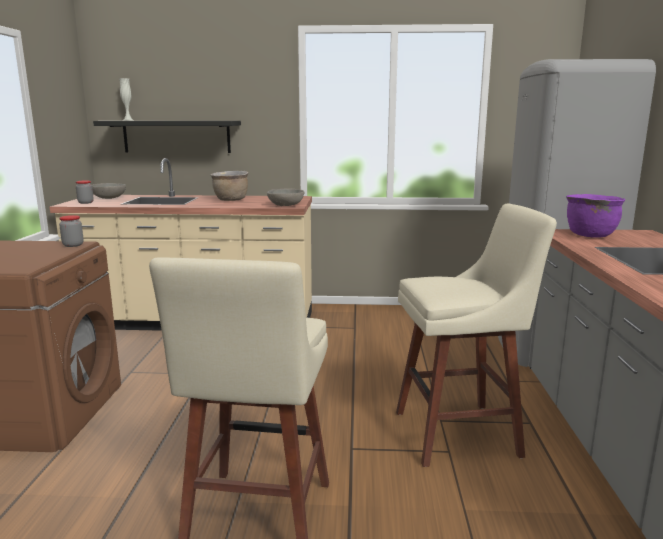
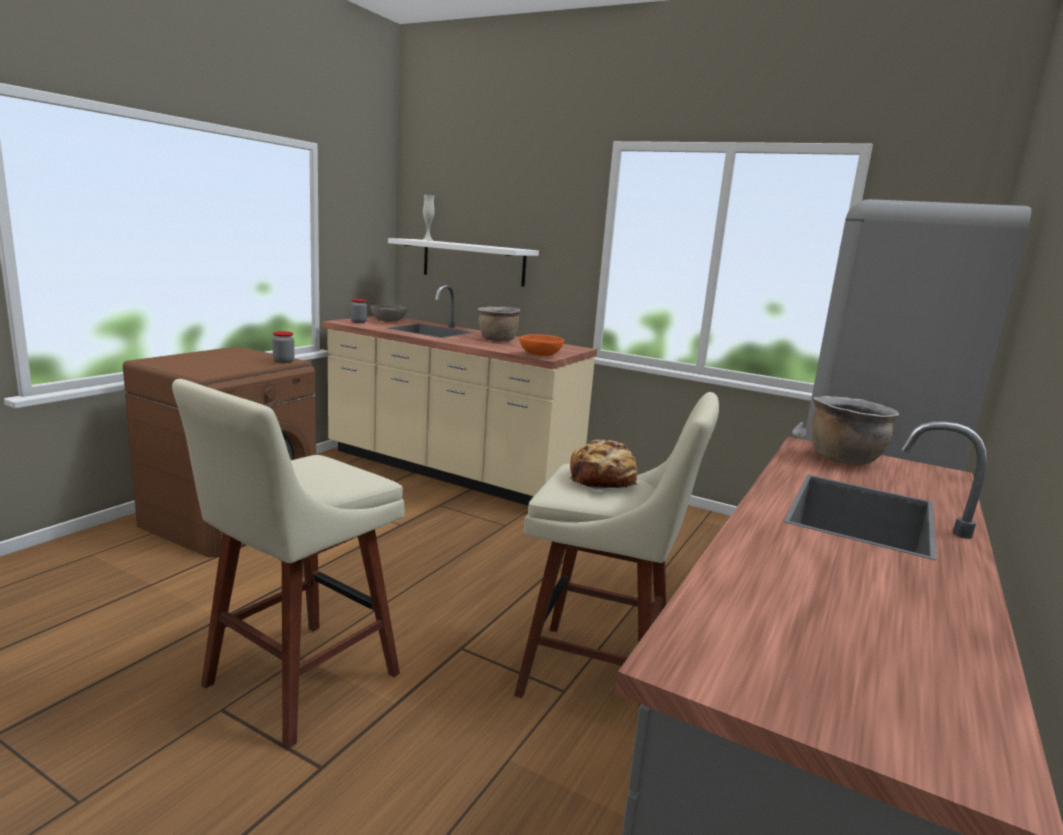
camera: 25 degrees right, 0 degrees up
black shelf [93,121,241,153] -> white shelf [388,238,539,287]
grey bowl [267,189,305,206] -> orange bowl [519,334,564,356]
purple cooking pot [566,194,626,238] -> brown cooking pot [811,396,899,465]
none -> bread [570,439,639,492]

